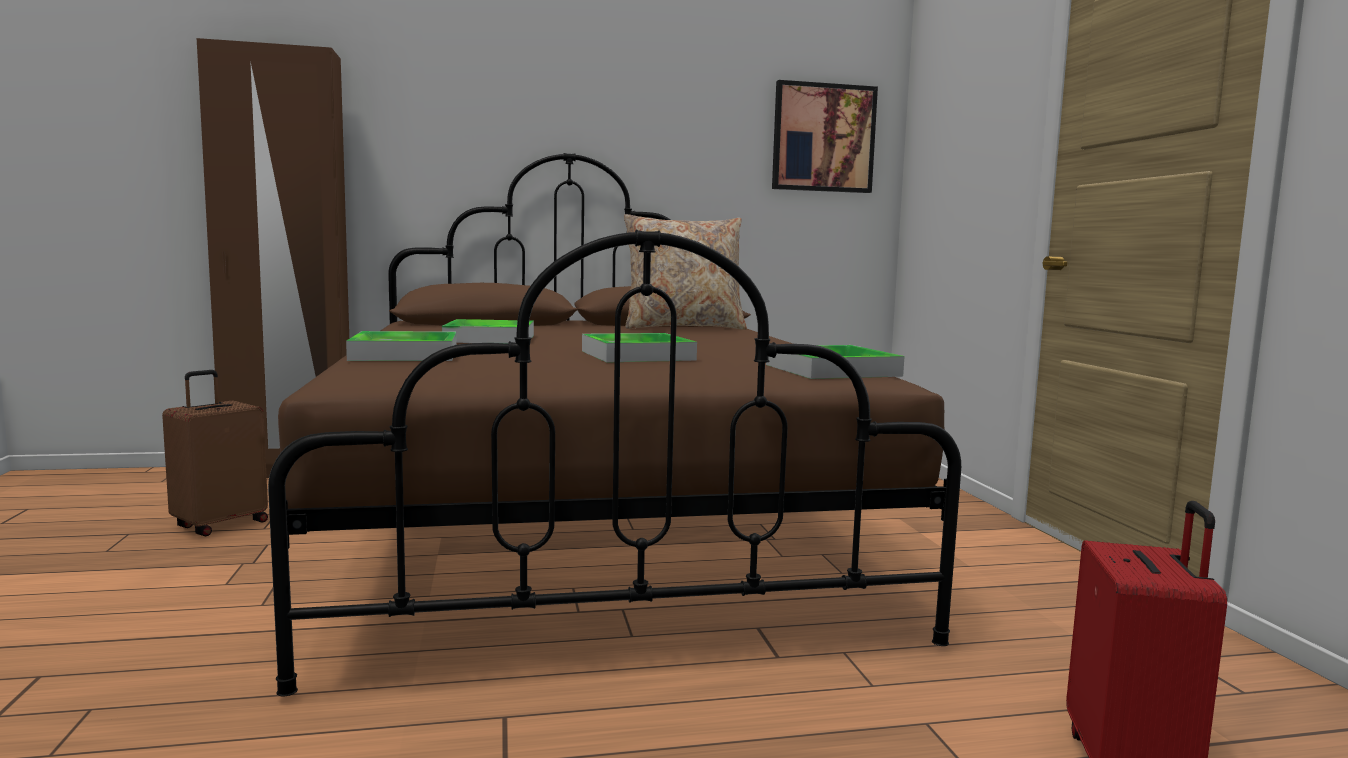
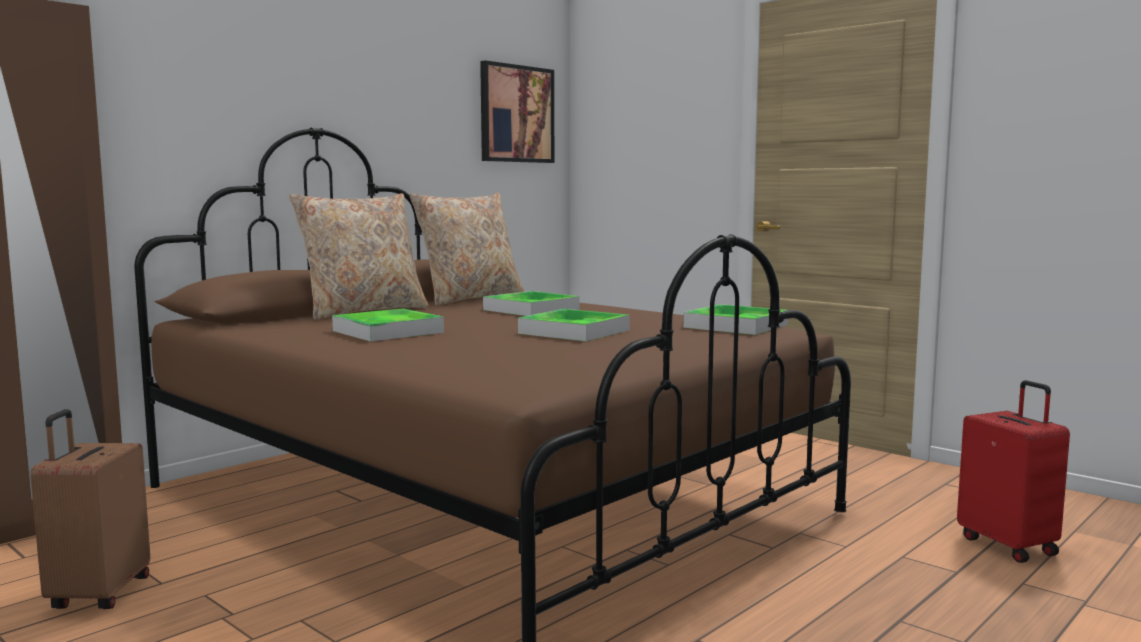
camera: 35 degrees left, 0 degrees up
tray [346,331,457,361] -> tray moved to [483,291,579,316]
none -> beige pillow [289,193,429,320]

